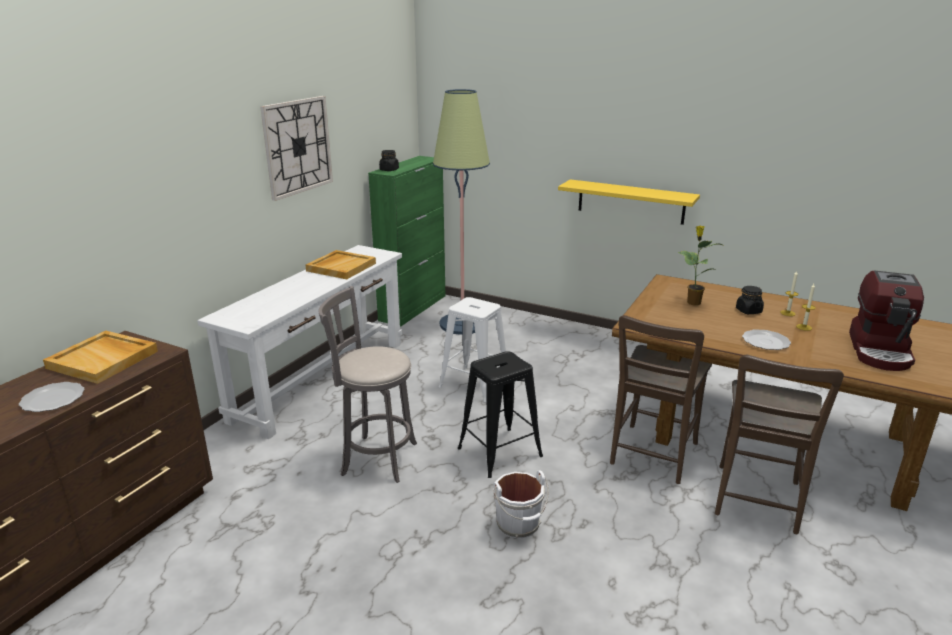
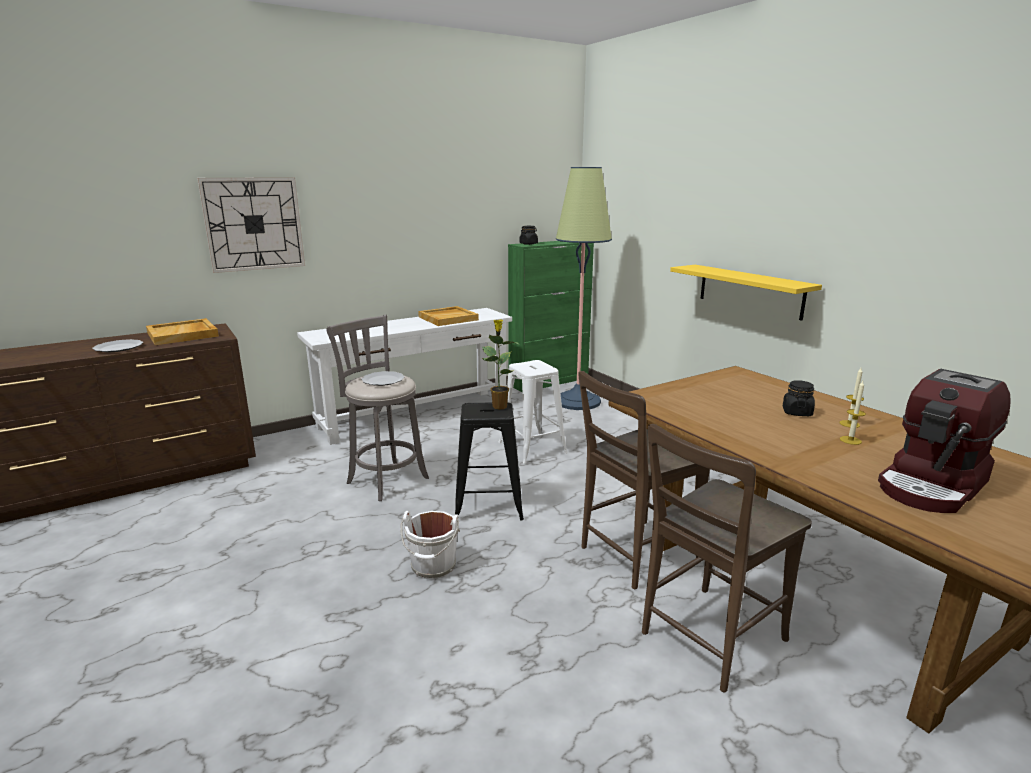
camera: 30 degrees right, 5 degrees down
wall clock [260,96,333,201] -> wall clock moved to [197,177,305,273]
potted plant [678,225,725,306] -> potted plant moved to [482,319,519,410]
plate [742,329,791,350] -> plate moved to [361,371,405,386]

